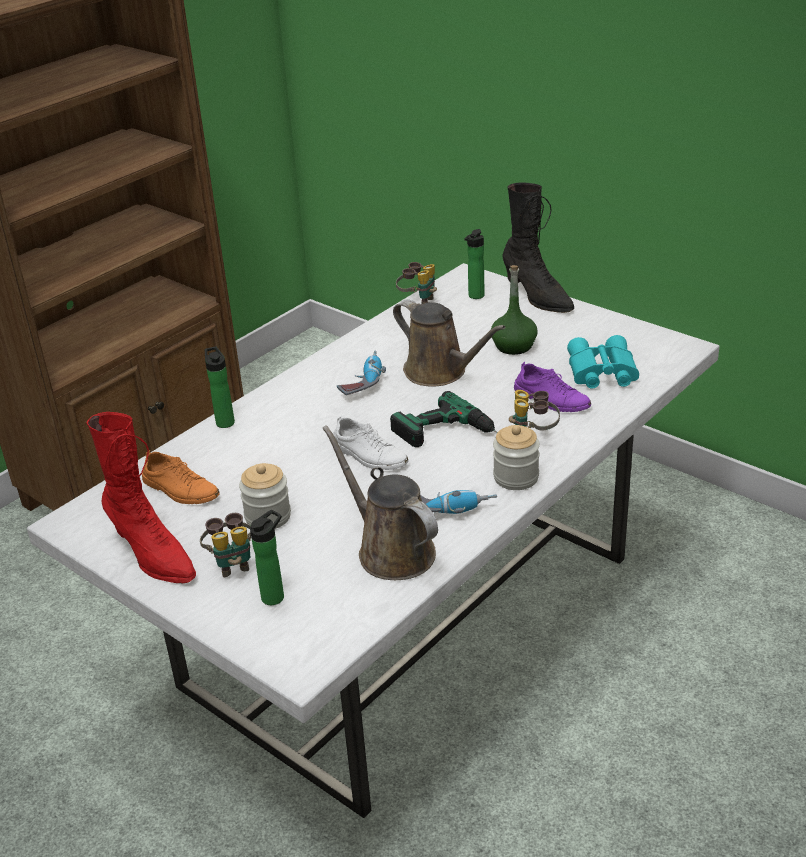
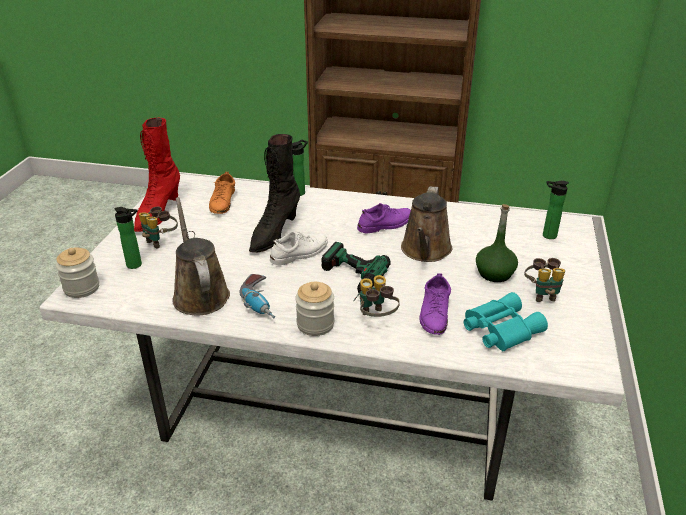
camera: 60 degrees right, 0 degrees up
jar [239,463,291,529] -> jar moved to [56,247,99,298]
brown watering can [322,425,438,580] -> brown watering can turned 45 degrees counterclockwise [172,197,230,315]
white shoe [333,416,408,470] -> white shoe turned 135 degrees counterclockwise [270,232,328,266]
power drill [337,351,386,395] -> purple shoe [357,203,411,234]
binoculars [396,262,437,304] -> binoculars moved to [524,258,565,302]
black boot [502,182,574,313] -> black boot moved to [249,134,300,252]

